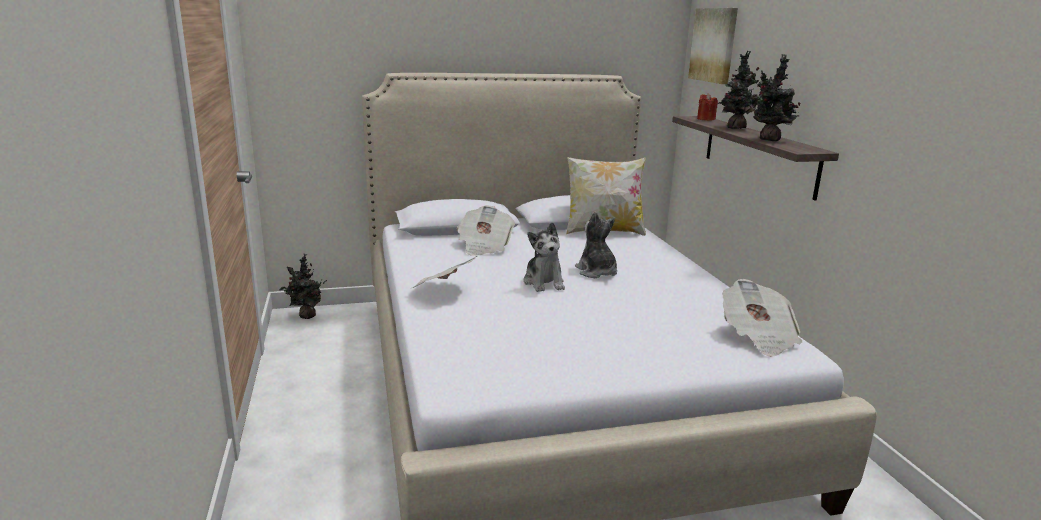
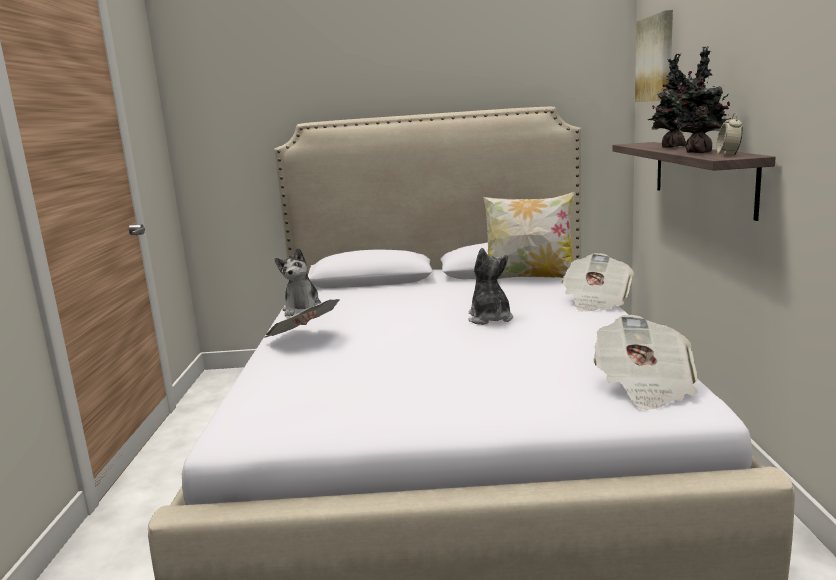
camera: 15 degrees right, 5 degrees down
potted plant [279,254,327,319] -> none
newspaper [457,205,515,256] -> newspaper moved to [562,253,634,311]
plush toy [524,222,565,292] -> plush toy moved to [275,248,321,316]
red candle [697,93,718,121] -> none
none -> alarm clock [716,113,743,156]

